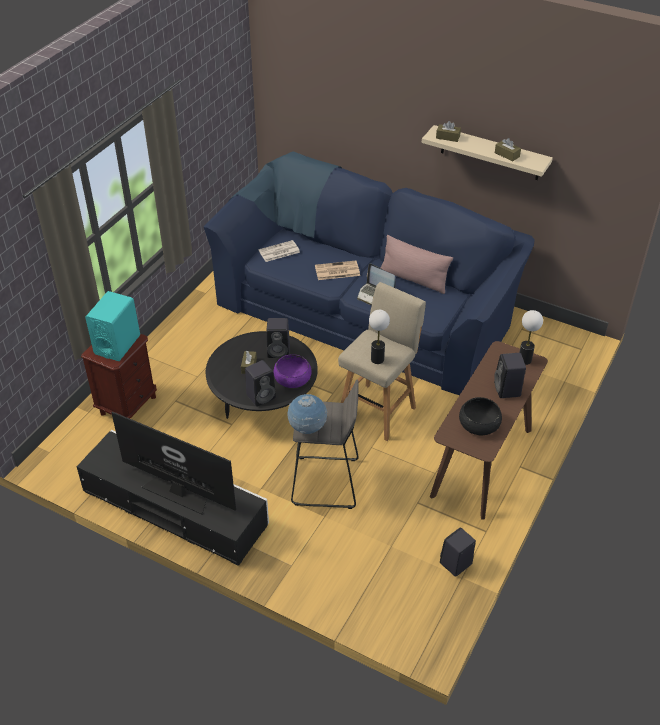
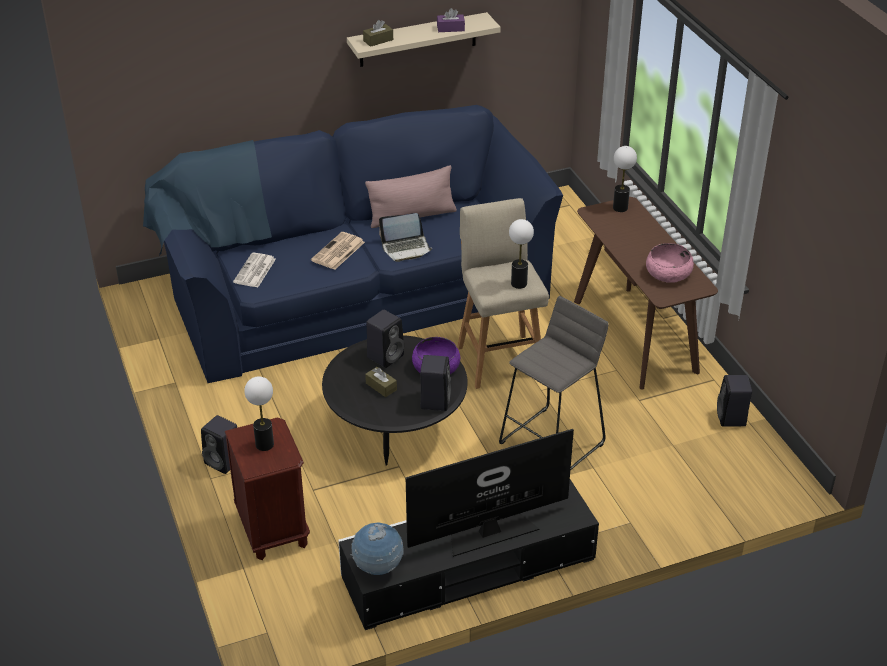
camera: 50 degrees left, 5 degrees down
turquoise speaker [85,291,140,361] -> table lamp [244,376,274,451]
globe [288,394,327,434] -> globe moved to [350,523,403,575]
black bowl [459,397,502,435] -> pink bowl [646,243,694,283]
black speaker [494,353,526,398] -> black speaker moved to [201,415,237,474]
brown tissue box [495,138,521,162] -> purple tissue box [437,8,465,32]

